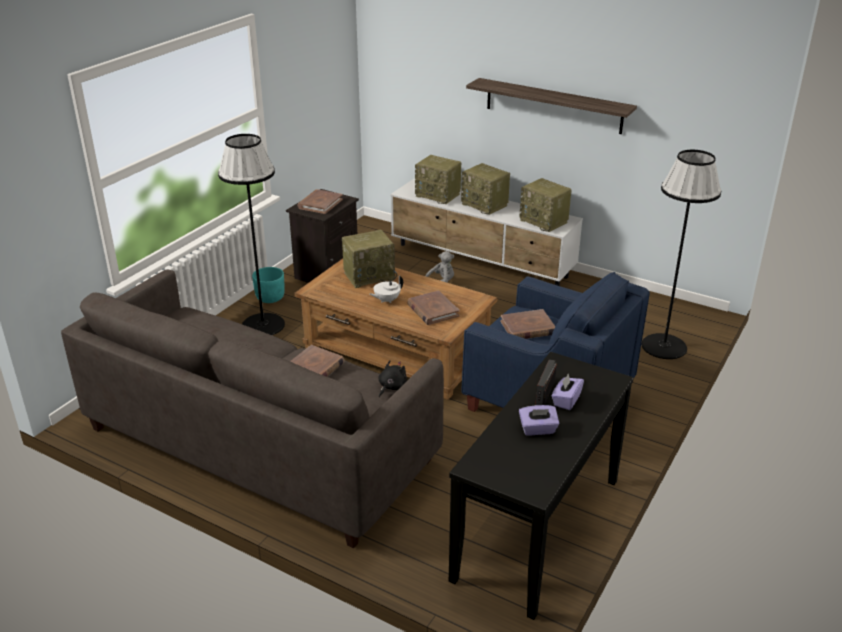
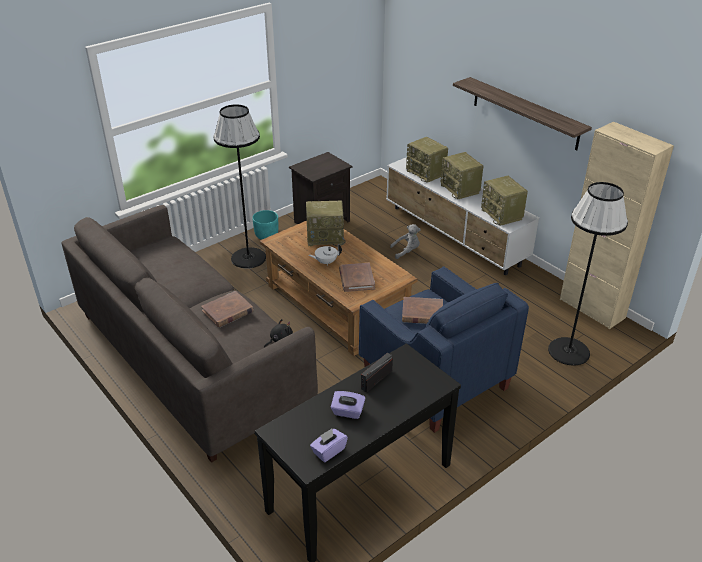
camera: 20 degrees right, 5 degrees up
brown book [298,189,343,214] -> none
purple tissue box [552,373,584,410] -> purple tissue box moved to [310,429,348,462]
none -> beige cabinet [560,122,674,329]

